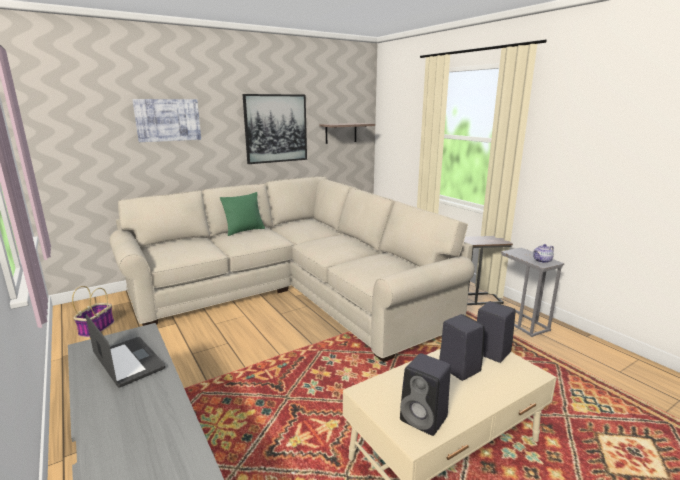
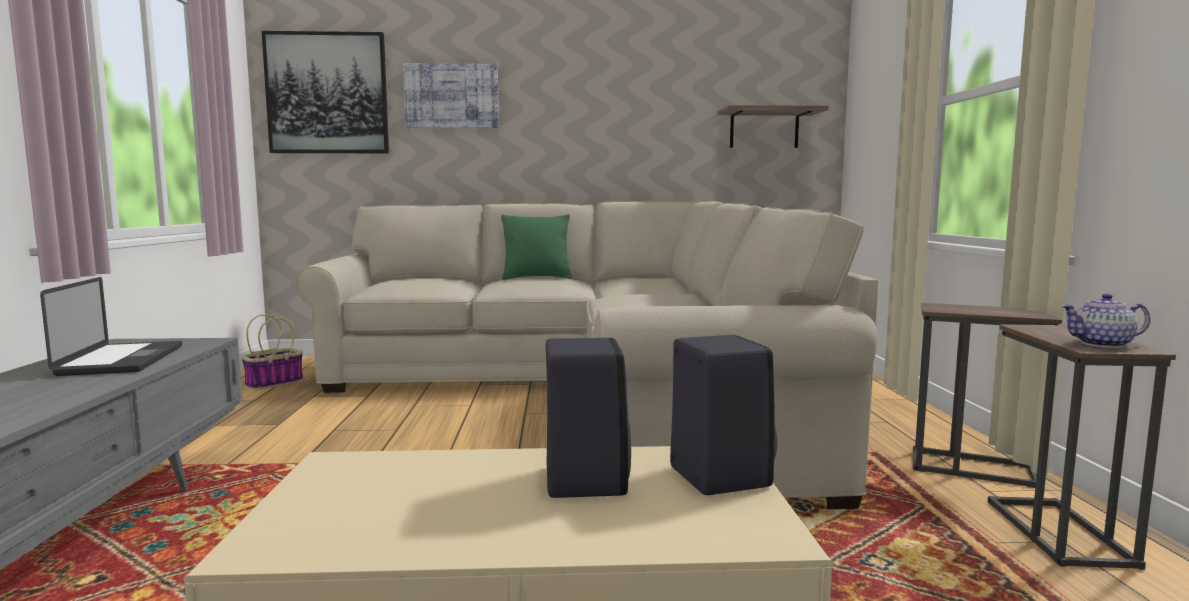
camera: 30 degrees right, 10 degrees down
picture [243,94,307,164] -> picture moved to [262,31,389,153]
black speaker [400,353,451,436] -> none
grey side table [501,248,564,337] -> brown side table [988,324,1176,570]

